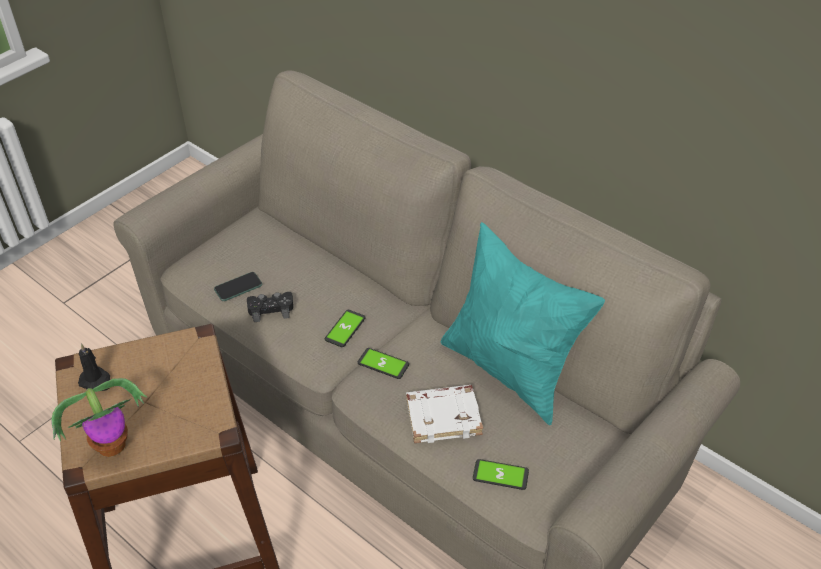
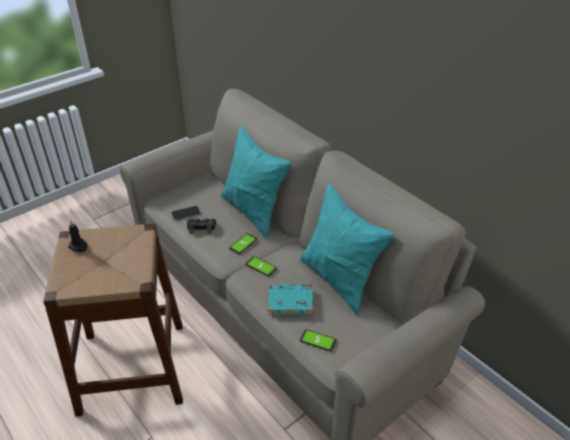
camera: 10 degrees right, 5 degrees down
potted plant [51,378,148,457] -> none
white book [406,385,483,443] -> turquoise book [268,284,313,316]
none -> turquoise pillow [221,125,291,239]

